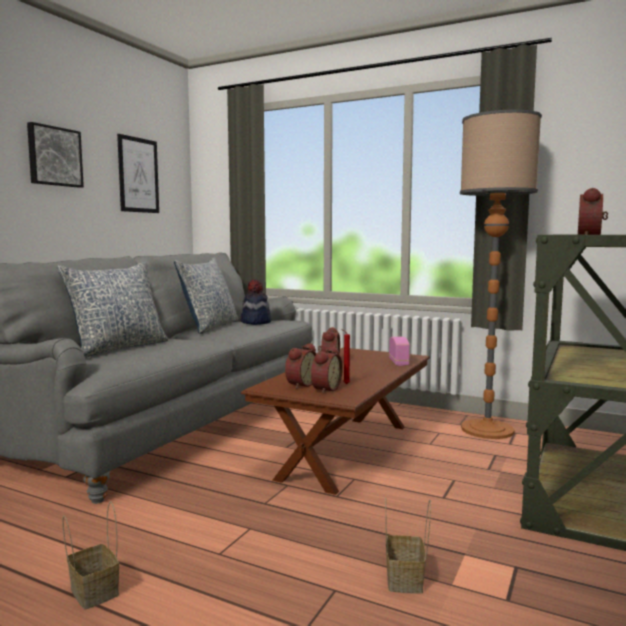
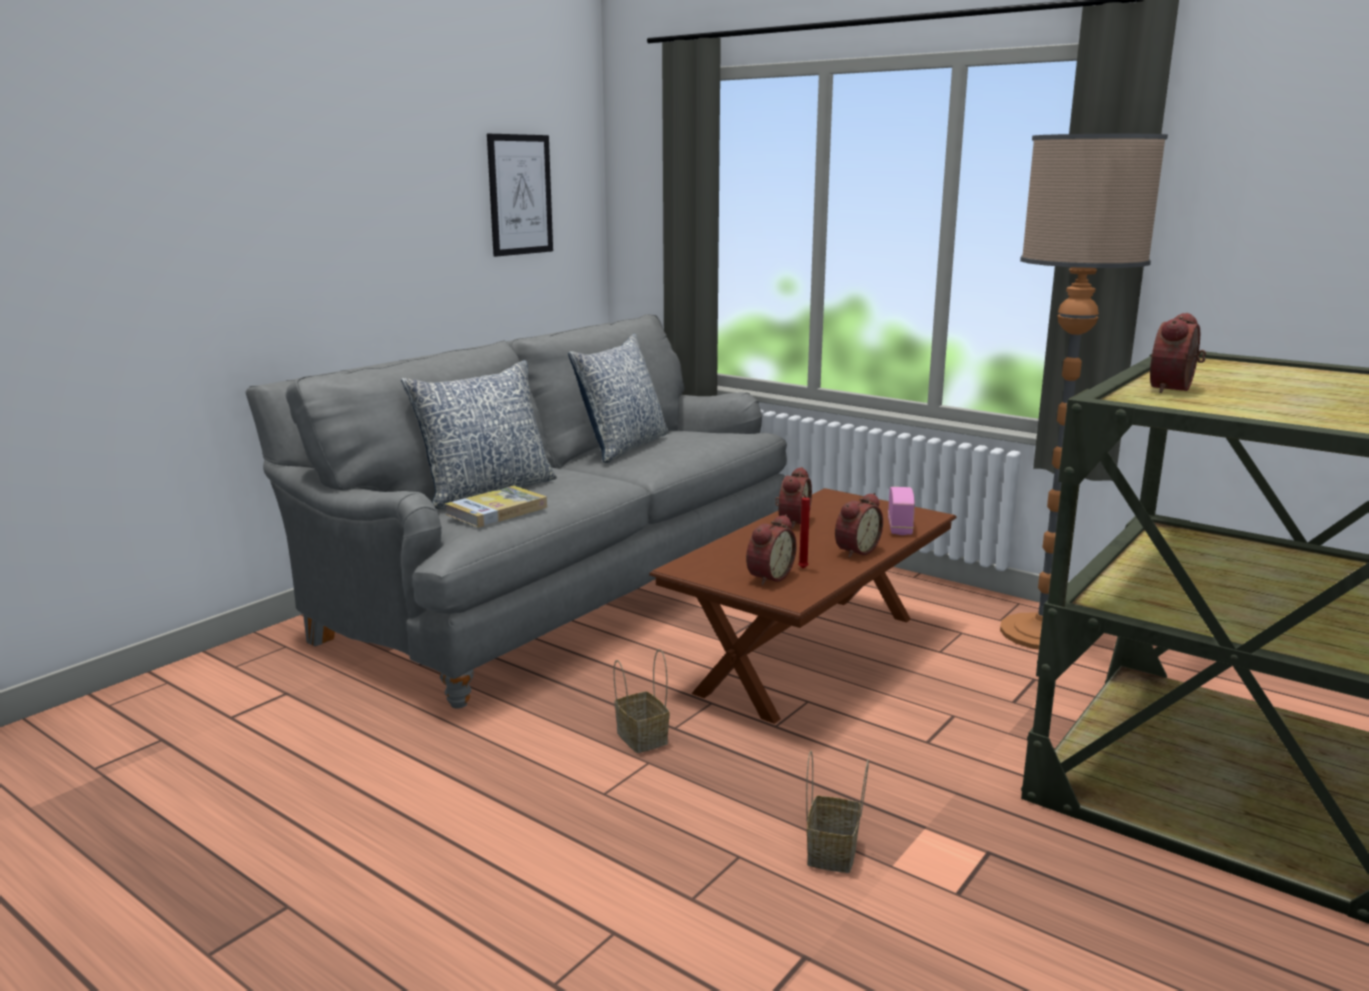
camera: 10 degrees right, 10 degrees up
picture [27,122,84,188] -> none
basket [62,502,119,609] -> basket moved to [614,649,670,753]
hat [240,279,272,325] -> none
alarm clock [285,343,316,389] -> alarm clock moved to [835,493,883,558]
none -> book [445,485,547,528]

